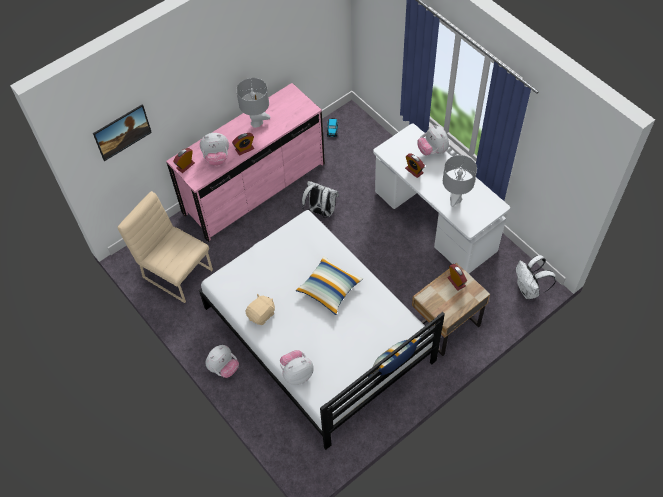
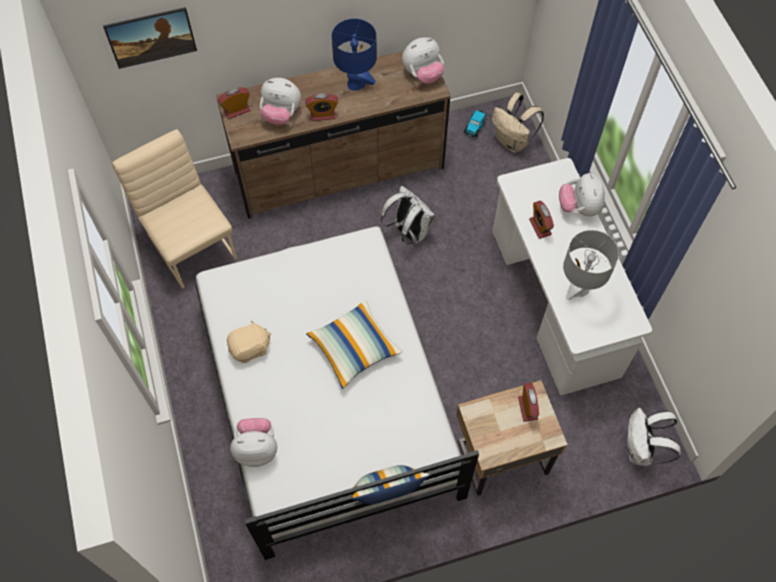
camera: 20 degrees right, 5 degrees up
pink dresser [166,83,325,242] -> brown dresser [216,51,450,219]
plush toy [205,345,239,378] -> plush toy moved to [402,37,445,84]
grey table lamp [236,78,270,128] -> blue table lamp [332,19,377,91]
none -> beige backpack [492,93,544,153]

